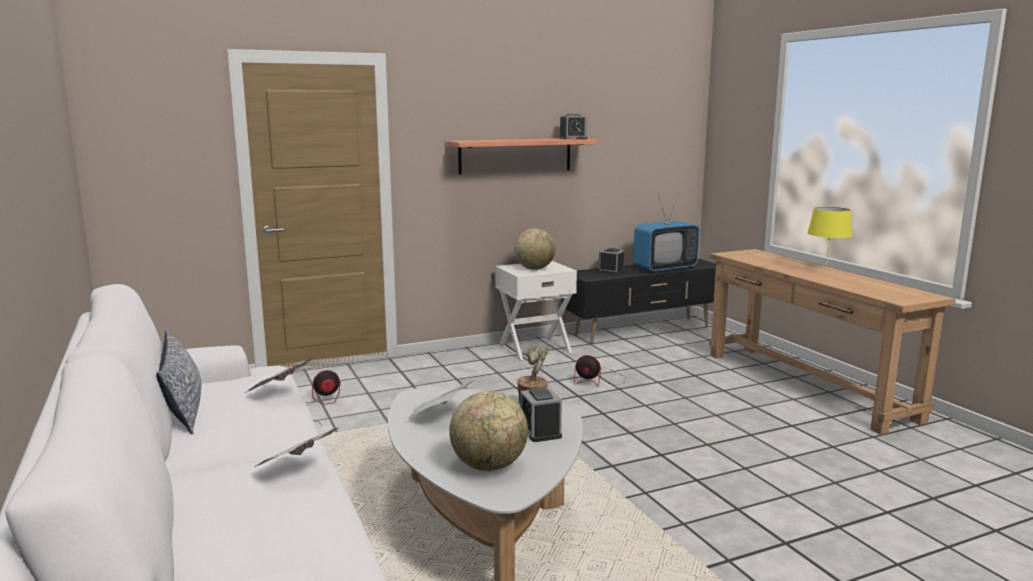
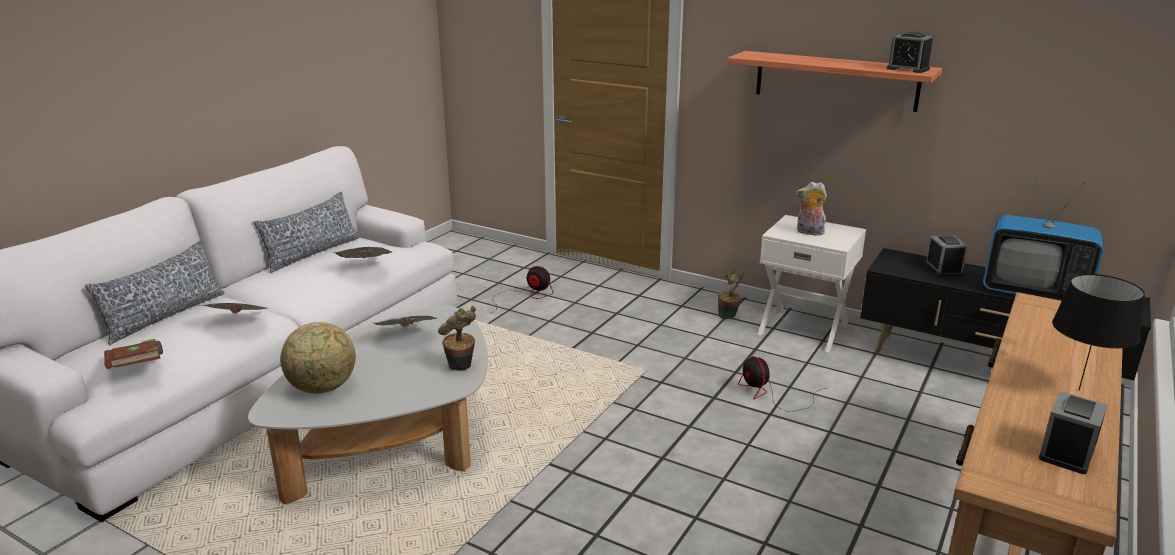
camera: 55 degrees right, 10 degrees up
globe [514,228,555,270] -> plush toy [796,182,827,236]
alarm clock [520,388,562,442] -> alarm clock moved to [1039,391,1108,474]
yellow table lamp [807,207,852,268] -> black table lamp [1052,274,1145,390]
none -> pillow [85,241,225,345]
none -> brown book [104,339,163,369]
none -> potted plant [718,269,743,319]

